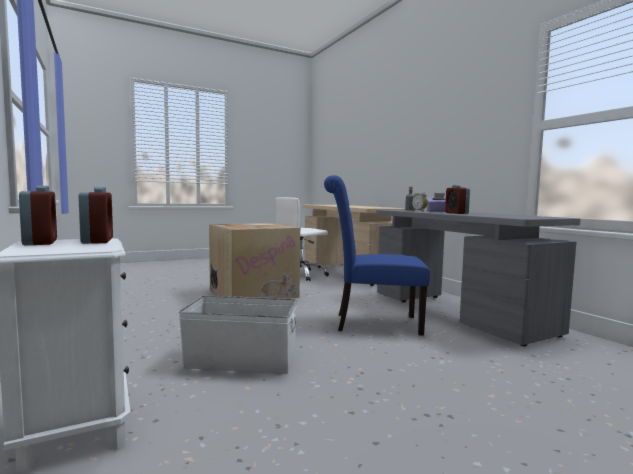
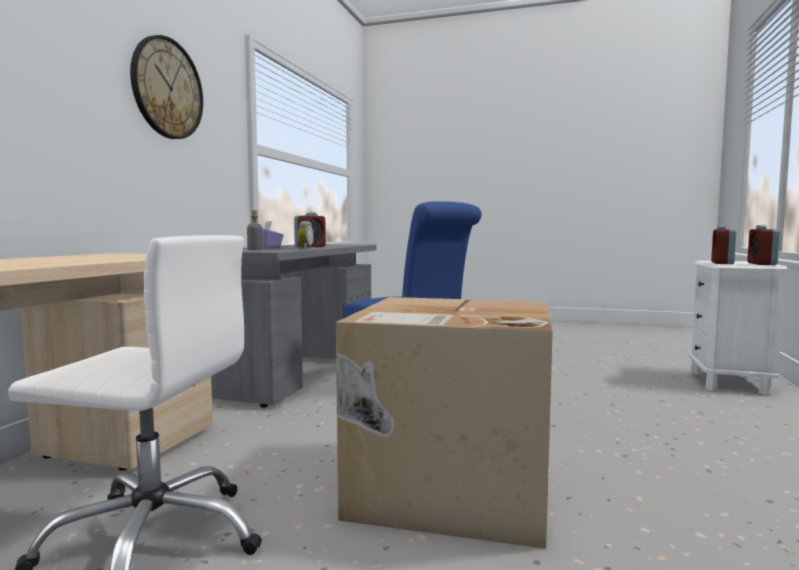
camera: 135 degrees left, 0 degrees up
white storage box [179,295,297,374] -> none
none -> wall clock [130,35,203,139]

